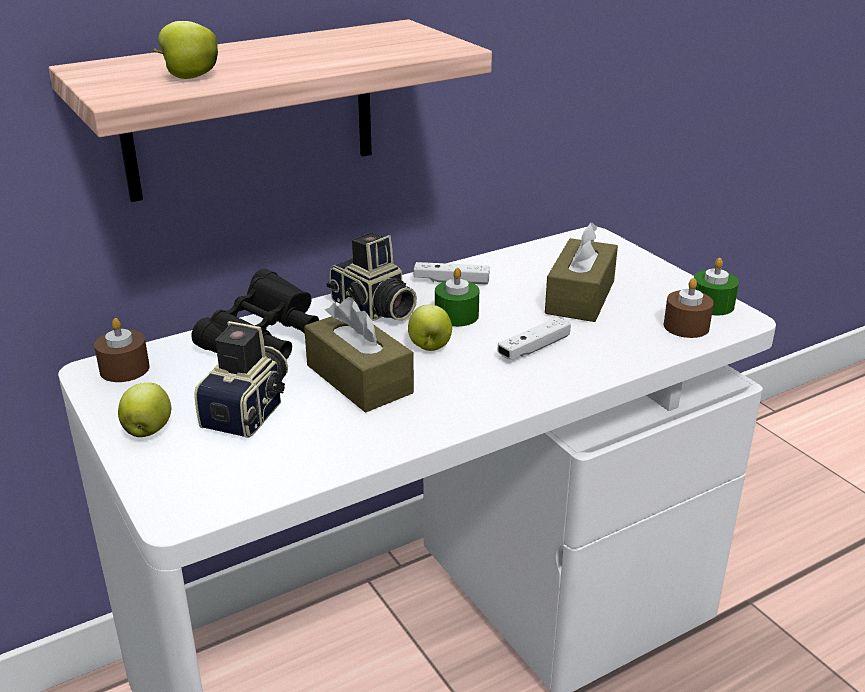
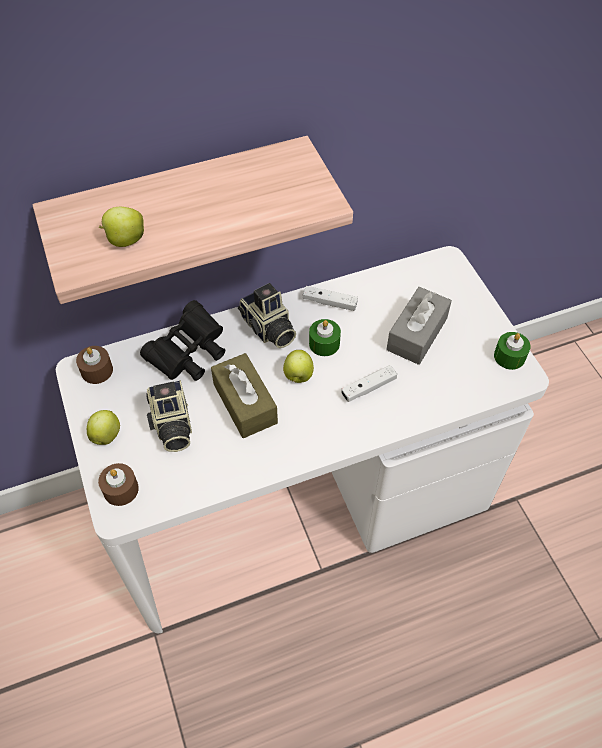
camera: 10 degrees right, 25 degrees up
camera [194,321,288,438] -> camera turned 135 degrees clockwise [146,380,192,452]
brown tissue box [545,222,618,322] -> grey tissue box [387,287,452,365]
brown candle [664,278,714,338] -> brown candle moved to [98,463,139,506]

